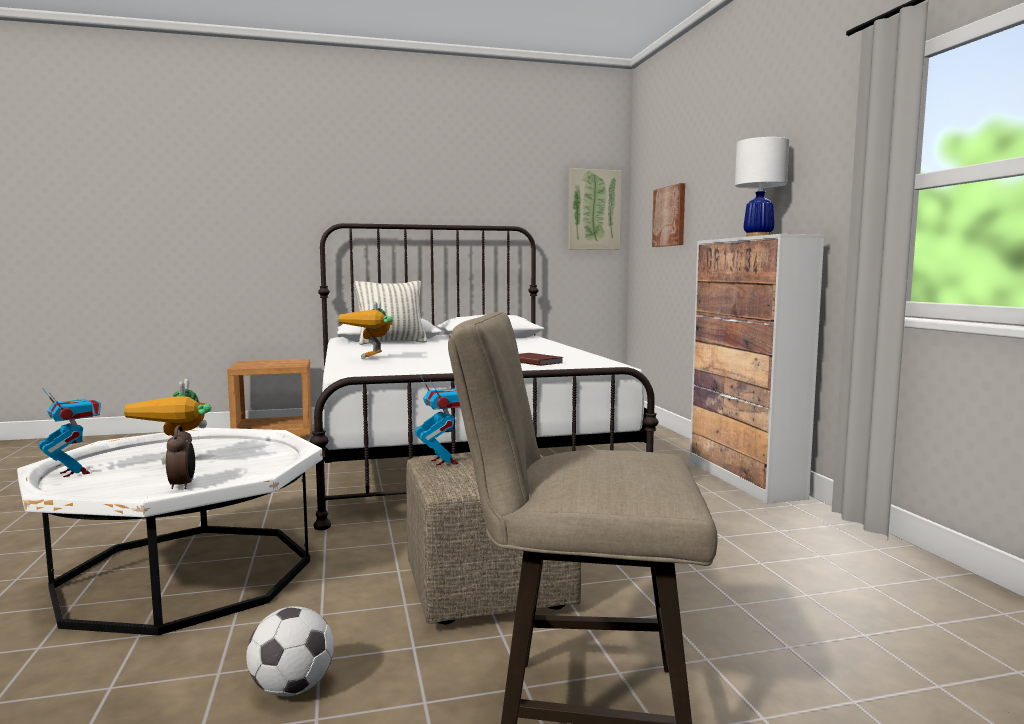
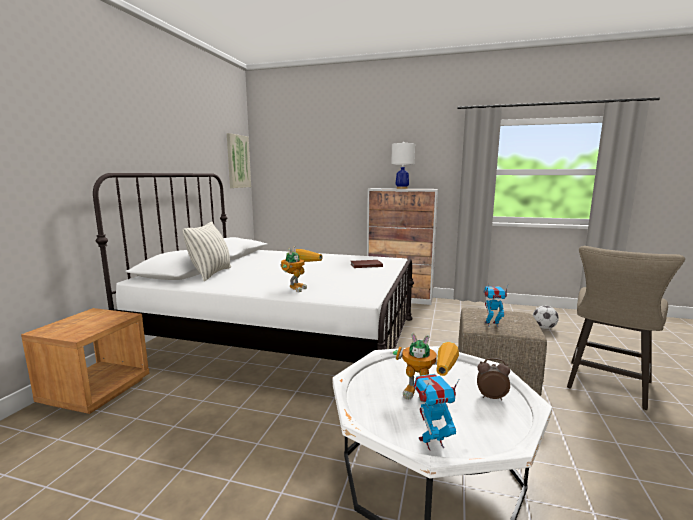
camera: 60 degrees left, 5 degrees up
football [246,606,334,696] -> football moved to [533,306,559,329]
toy robot [338,301,393,359] -> toy robot turned 105 degrees counterclockwise [280,246,322,292]
picture [652,183,685,247] -> none

